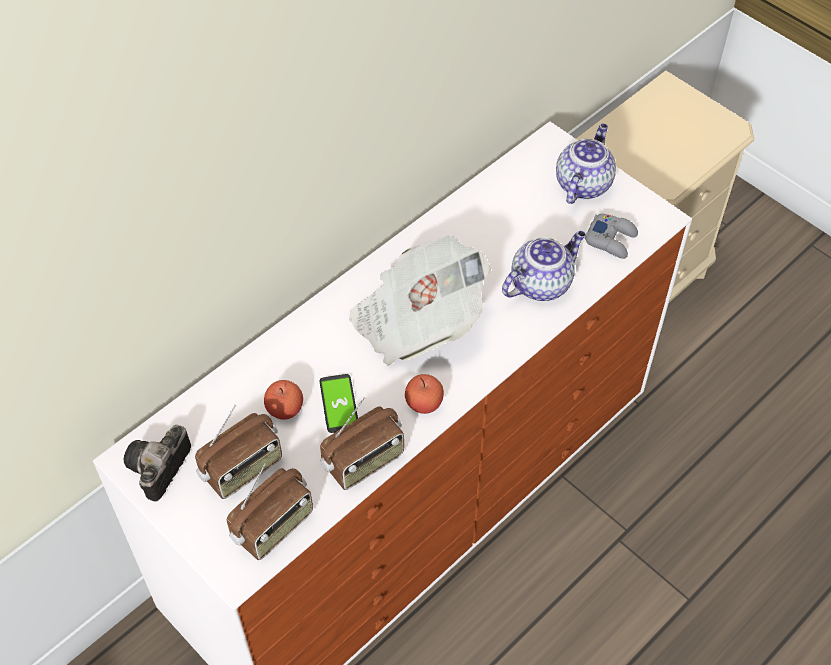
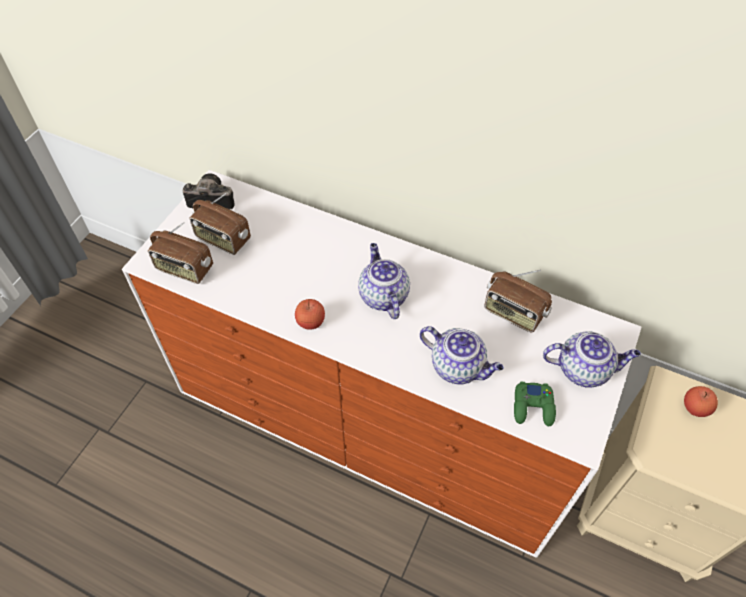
camera: 70 degrees right, 0 degrees up
apple [264,380,303,420] -> apple moved to [684,386,718,417]
phone [320,374,358,433] -> none
radio [320,397,404,490] -> radio moved to [484,270,552,332]
newspaper [349,235,491,365] -> teapot [358,243,410,319]
grey game controller [584,214,638,259] -> green game controller [514,381,556,426]

